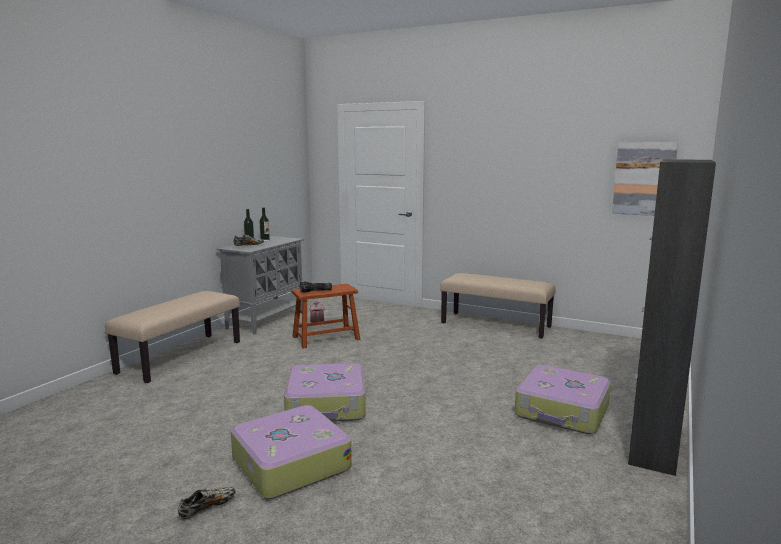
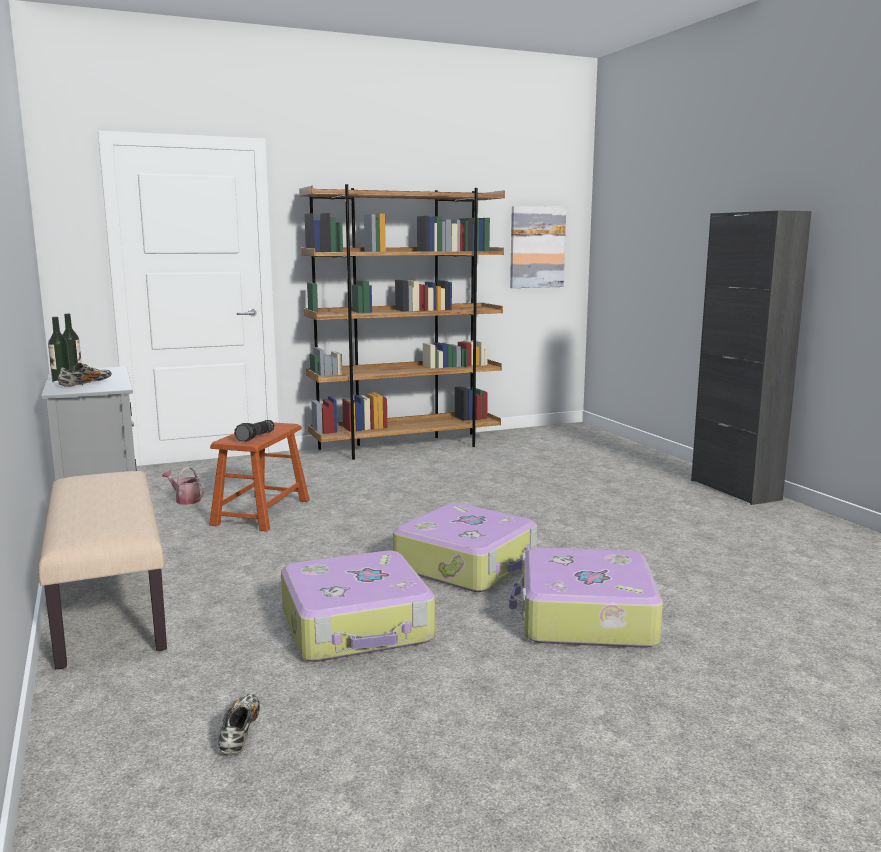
camera: 50 degrees left, 0 degrees up
shoe [178,487,235,519] -> shoe moved to [218,694,260,755]
beige bench [440,273,556,339] -> brown bookcase [299,184,505,460]
suitcase [515,365,611,434] -> suitcase moved to [281,551,435,662]

